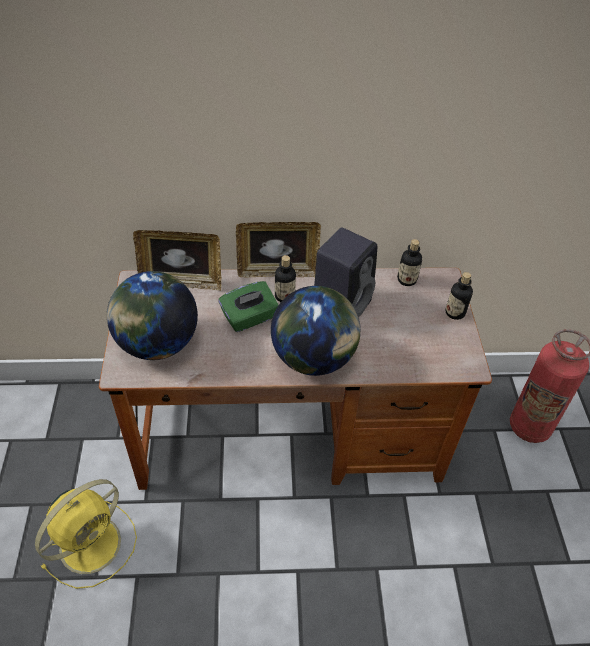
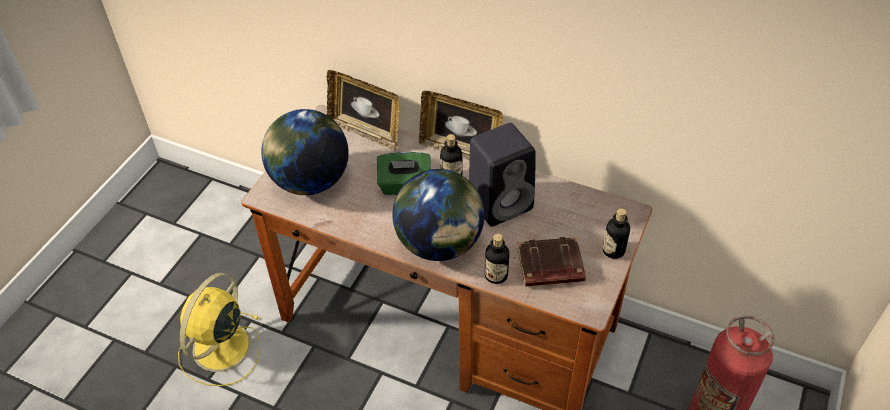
camera: 30 degrees right, 0 degrees up
yellow fan [35,479,137,589] -> yellow fan turned 135 degrees clockwise [178,273,260,386]
bottle [397,239,422,286] -> bottle moved to [485,234,509,284]
none -> brown book [517,237,586,287]

